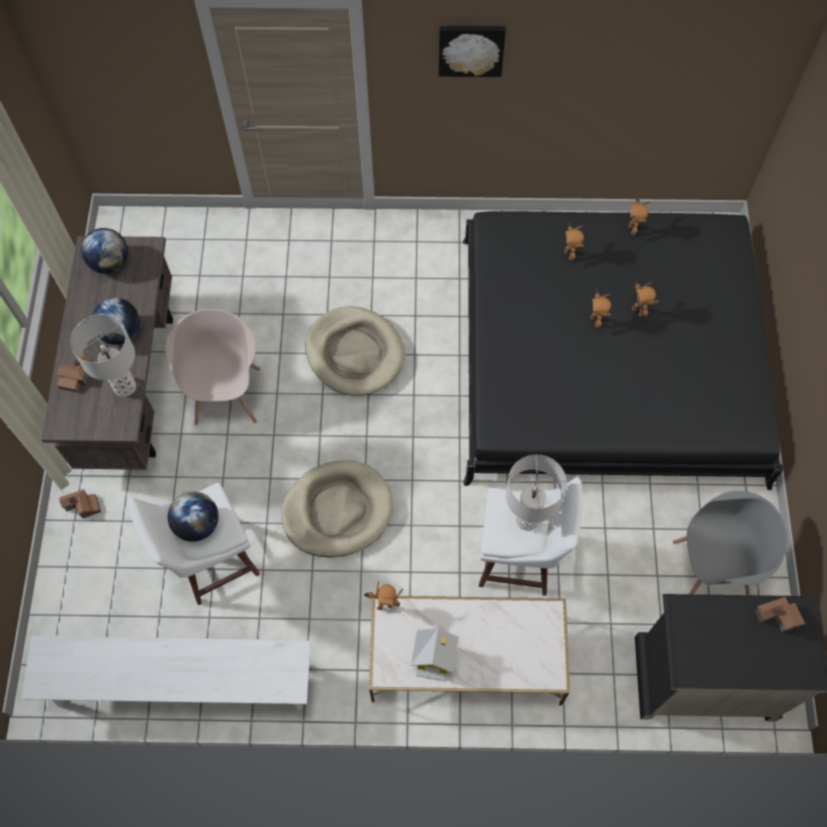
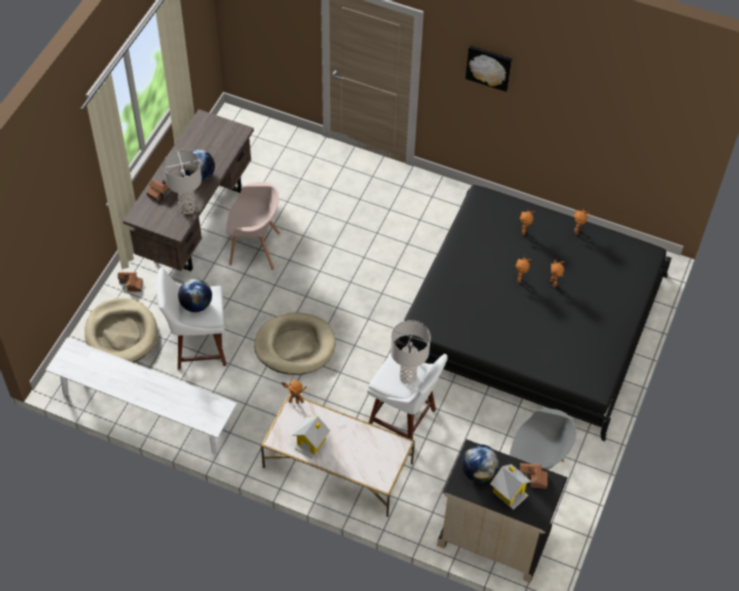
camera: 20 degrees right, 10 degrees down
globe [81,228,128,274] -> globe moved to [461,444,499,482]
beige chair [165,309,260,425] -> beige chair turned 75 degrees clockwise [226,182,280,270]
beige dog bed [305,306,405,396] -> beige dog bed moved to [85,298,158,363]
none -> toy house [490,464,531,510]

